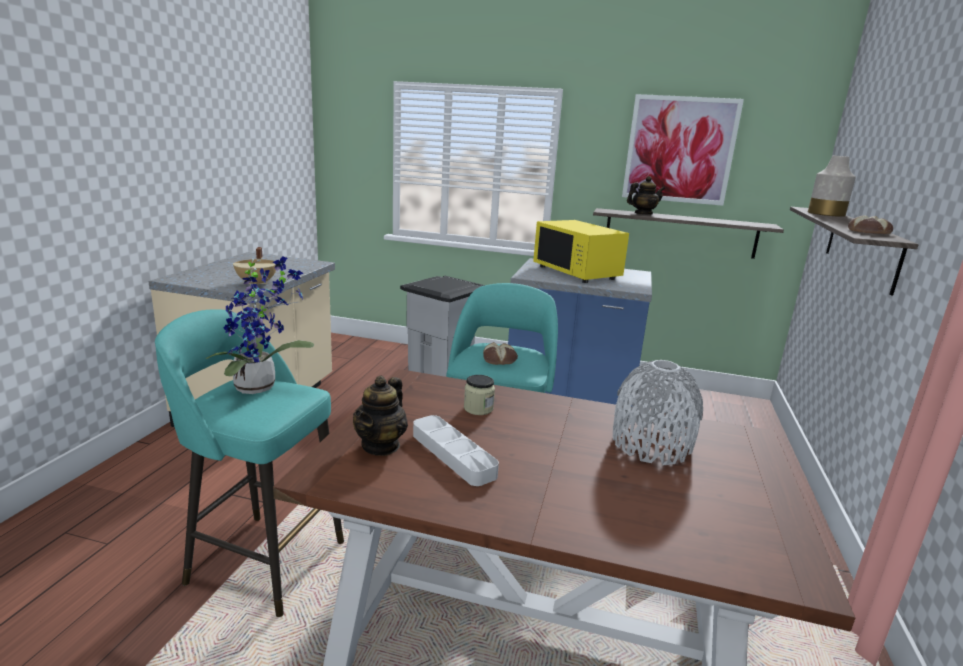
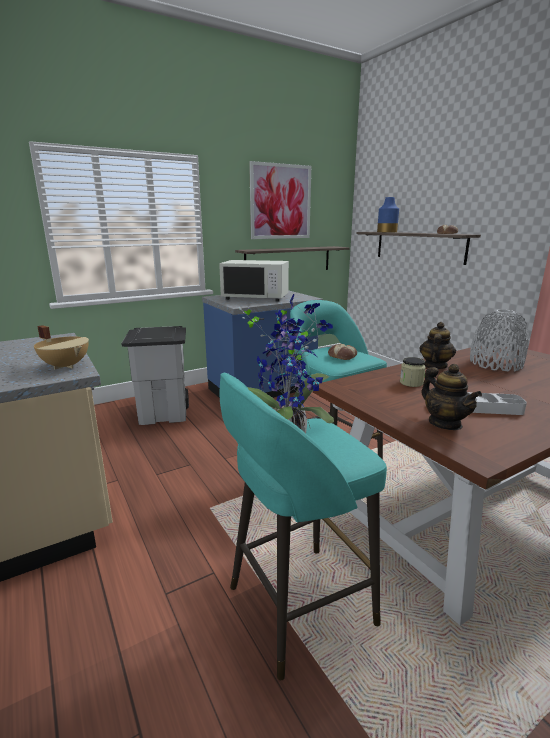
camera: 45 degrees left, 0 degrees up
yellow microwave [533,220,629,283] -> white microwave [219,260,289,302]
teapot [627,176,665,215] -> teapot moved to [420,322,456,369]
beige vase [808,156,856,217] -> blue vase [377,197,399,232]

